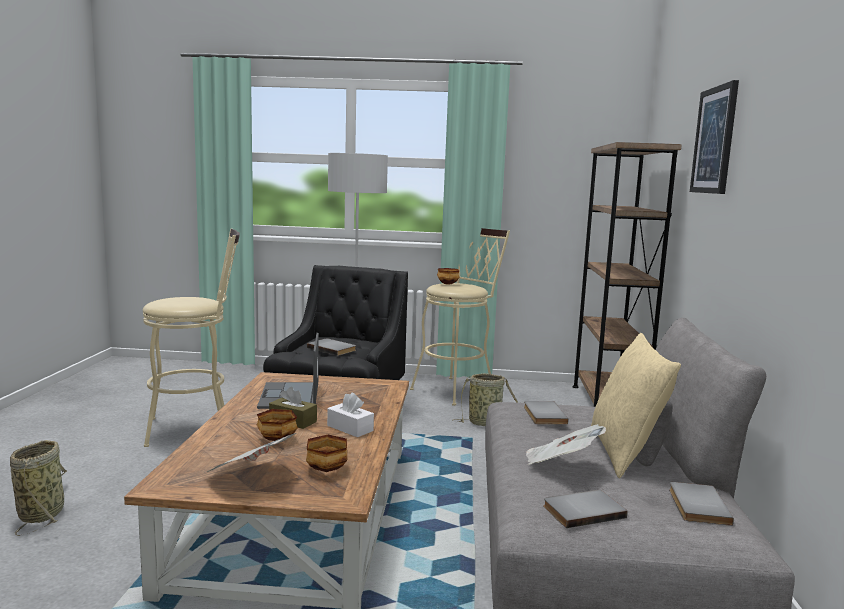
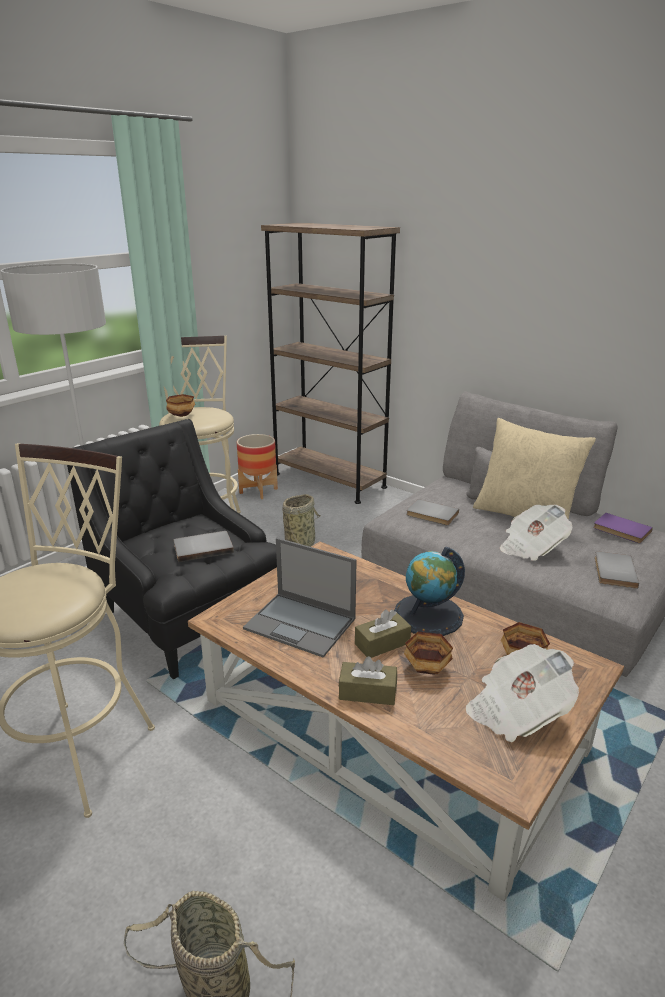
camera: 55 degrees left, 15 degrees up
white tissue box [327,392,374,437] -> globe [394,547,465,636]
grey book [669,482,734,526] -> purple book [593,513,653,543]
picture [690,80,739,194] -> none
none -> planter [237,434,278,499]
none -> brown tissue box [338,656,397,705]

